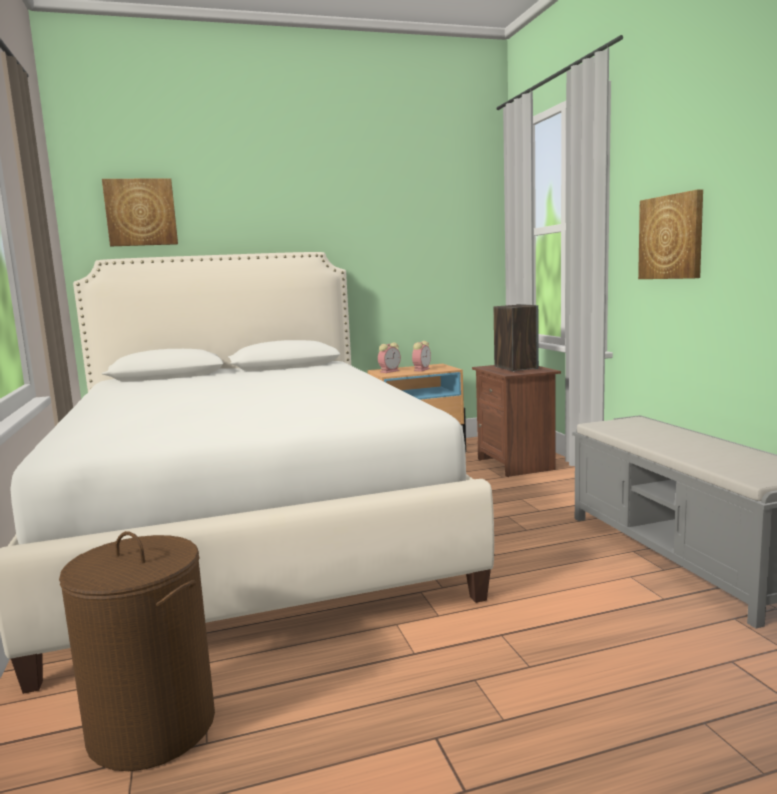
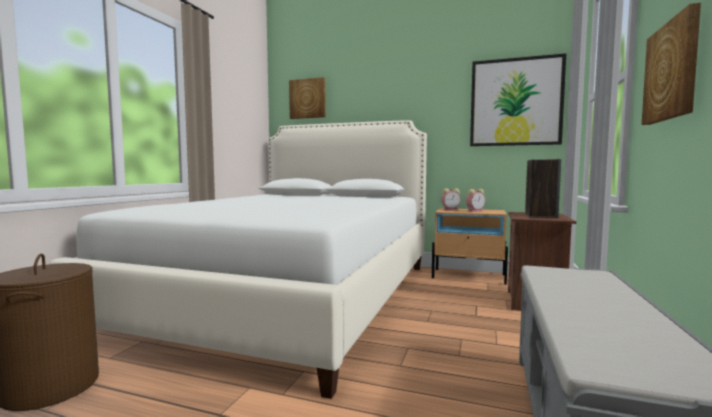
camera: 35 degrees right, 5 degrees down
none -> picture [470,53,566,146]

